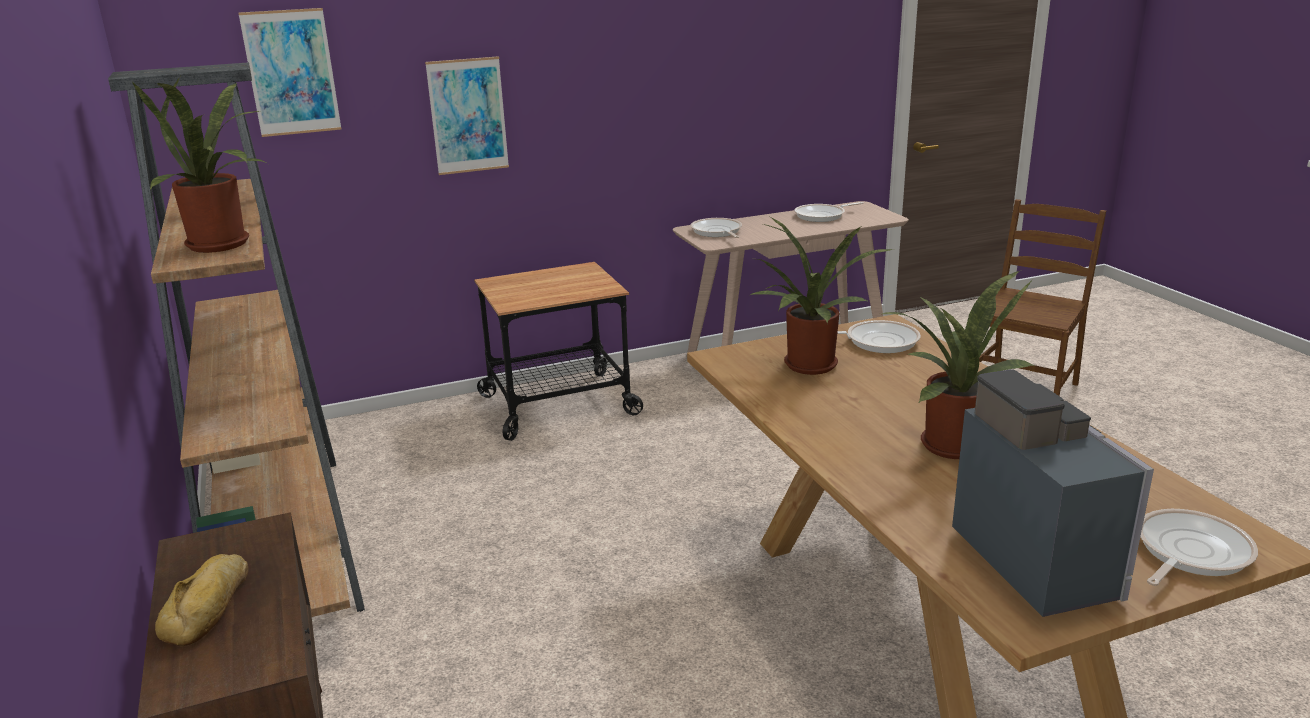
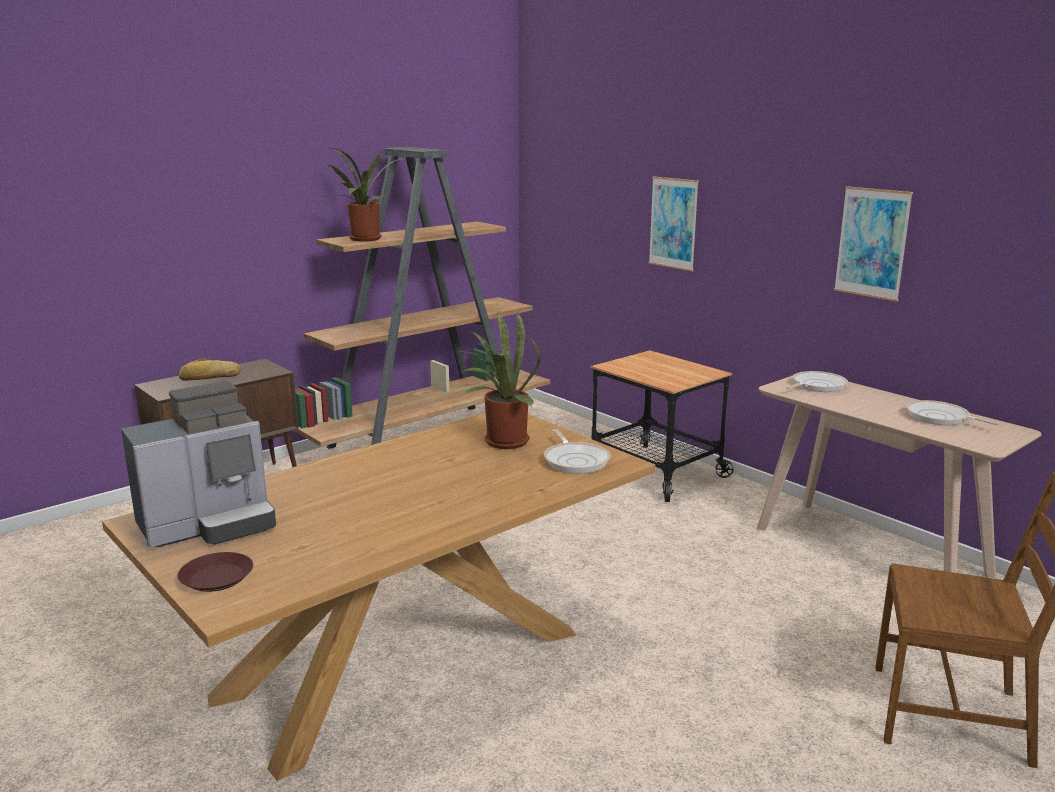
camera: 70 degrees right, 5 degrees down
picture [238,8,341,137] -> picture moved to [834,186,913,302]
potted plant [882,271,1034,459] -> none
frying pan [1140,509,1258,586] -> brown plate [178,552,253,592]

